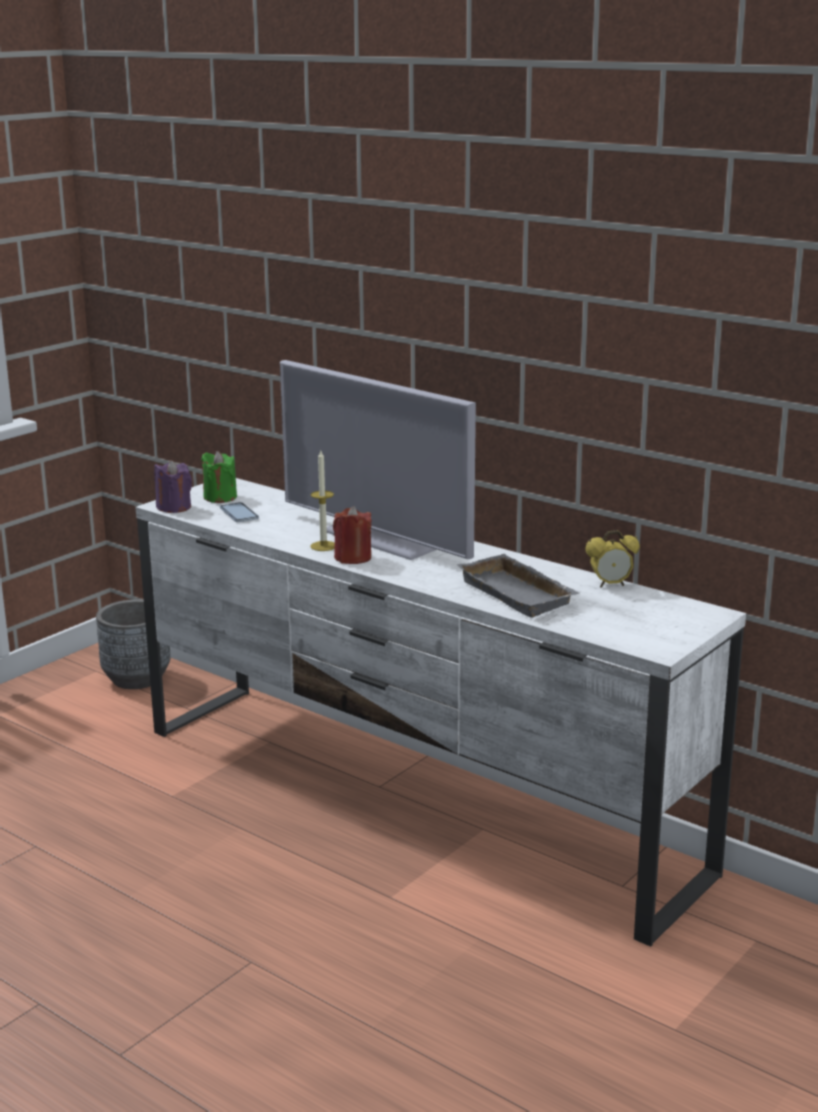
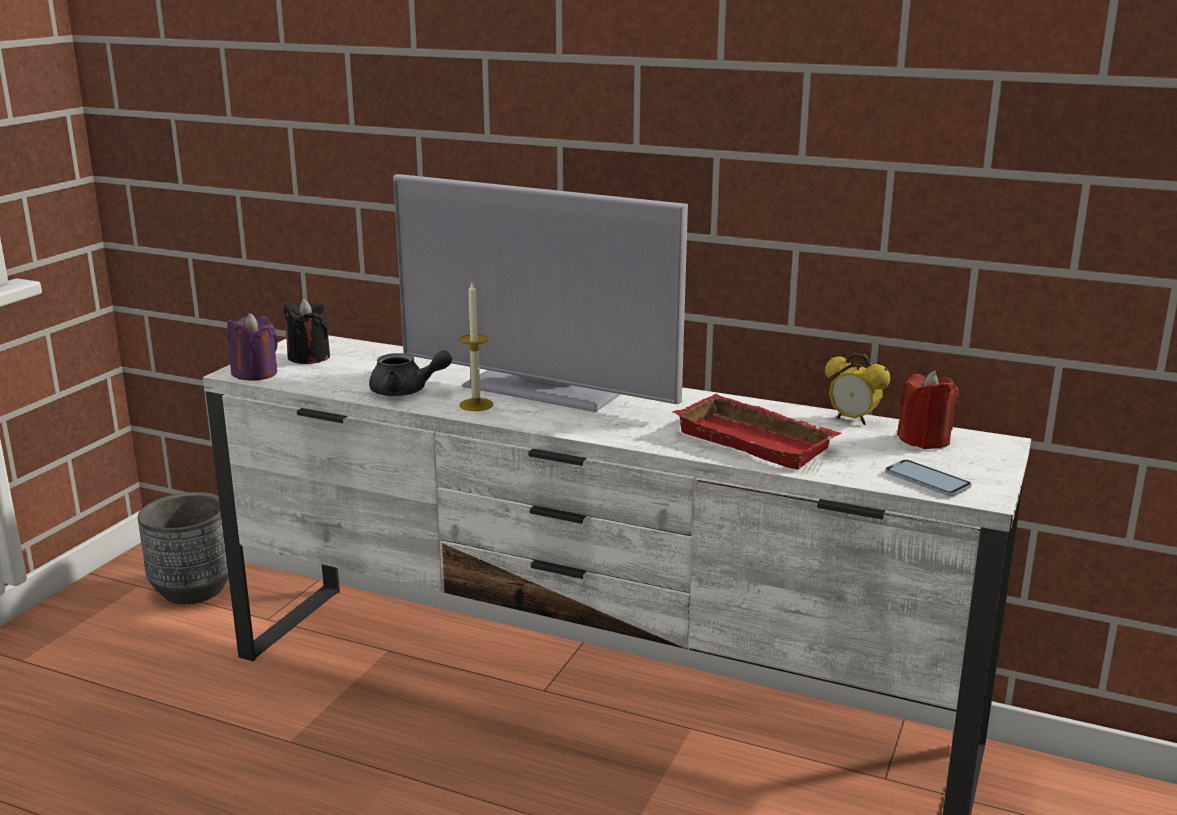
camera: 15 degrees left, 0 degrees up
green candle [201,451,237,503] -> black candle [284,299,330,364]
phone [220,502,259,522] -> phone moved to [885,460,972,496]
red candle [333,506,372,564] -> red candle moved to [897,371,959,449]
grey tray [457,554,580,618] -> red tray [673,394,842,470]
alarm clock [585,530,640,588] -> alarm clock turned 60 degrees clockwise [825,352,890,425]
none -> grey teapot [369,350,452,396]

